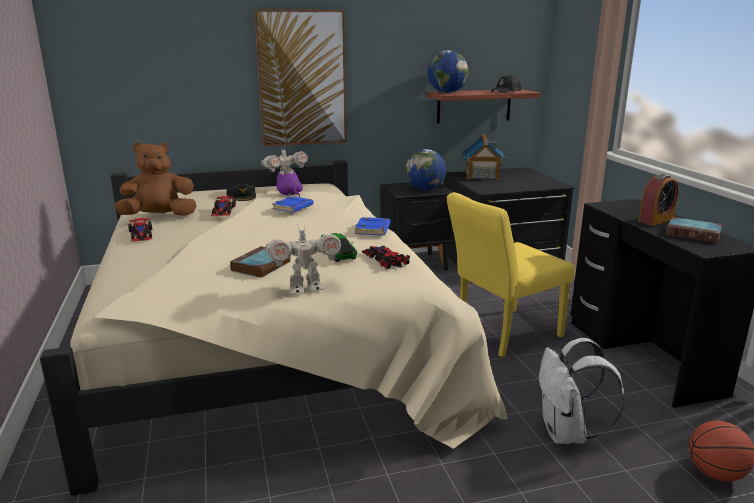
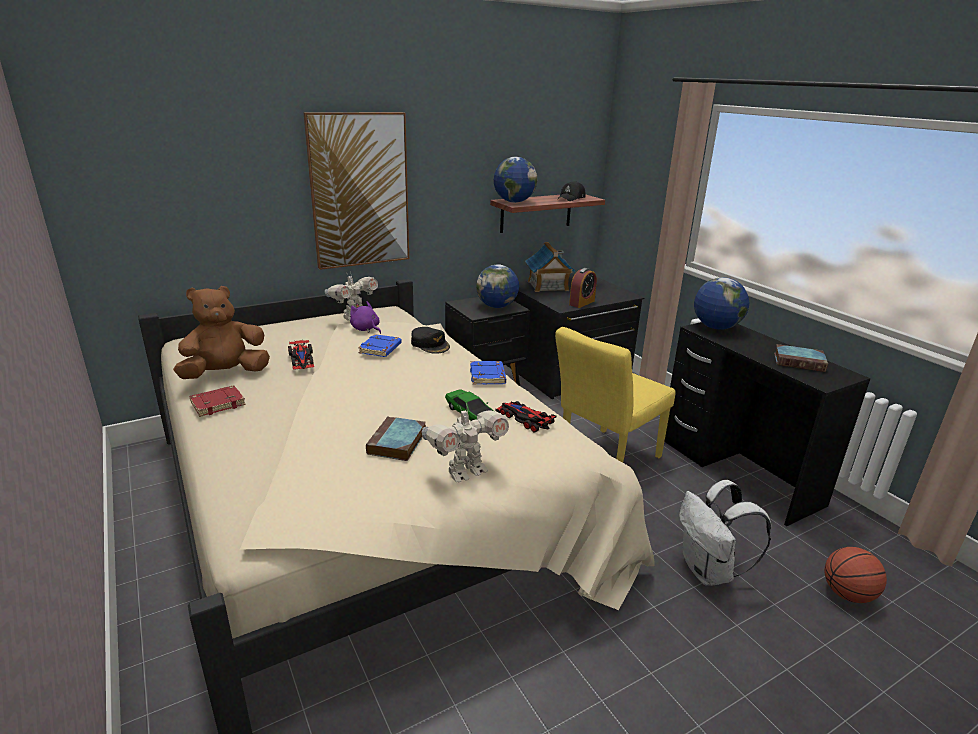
camera: 15 degrees left, 5 degrees up
toy car [128,218,152,241] -> red book [190,385,246,417]
black cap [226,183,256,201] -> black cap moved to [411,327,450,354]
alarm clock [638,174,679,226] -> alarm clock moved to [569,268,597,308]
none -> globe [694,277,749,330]

